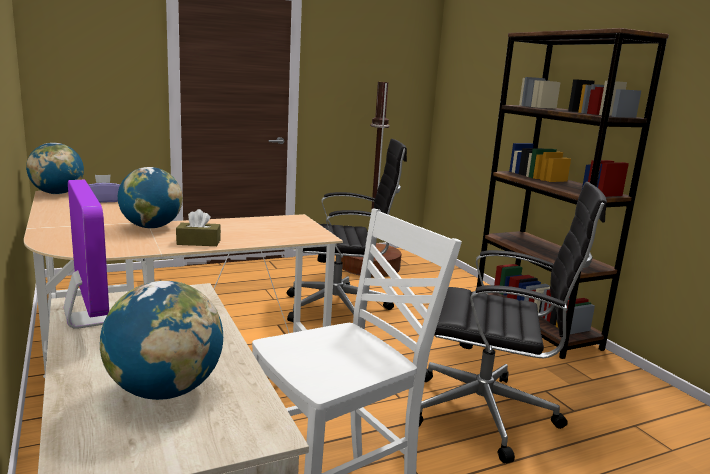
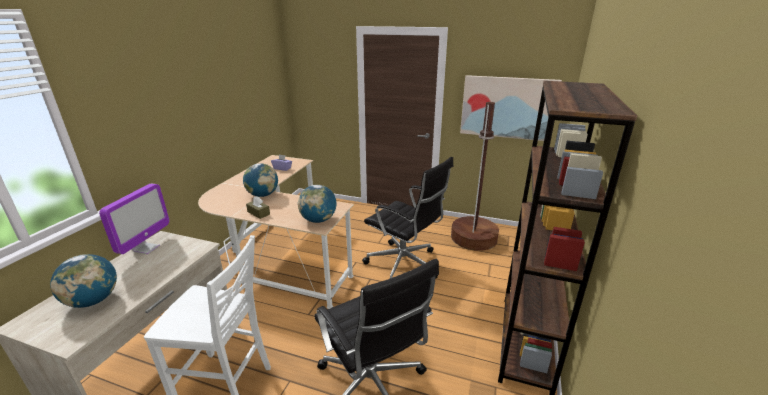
camera: 45 degrees right, 10 degrees up
globe [26,143,84,194] -> globe moved to [298,185,337,223]
none -> picture [460,75,562,141]

